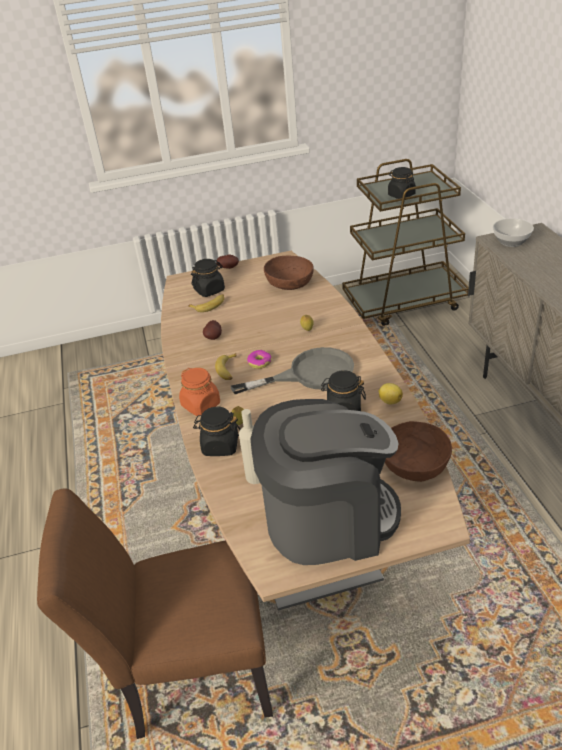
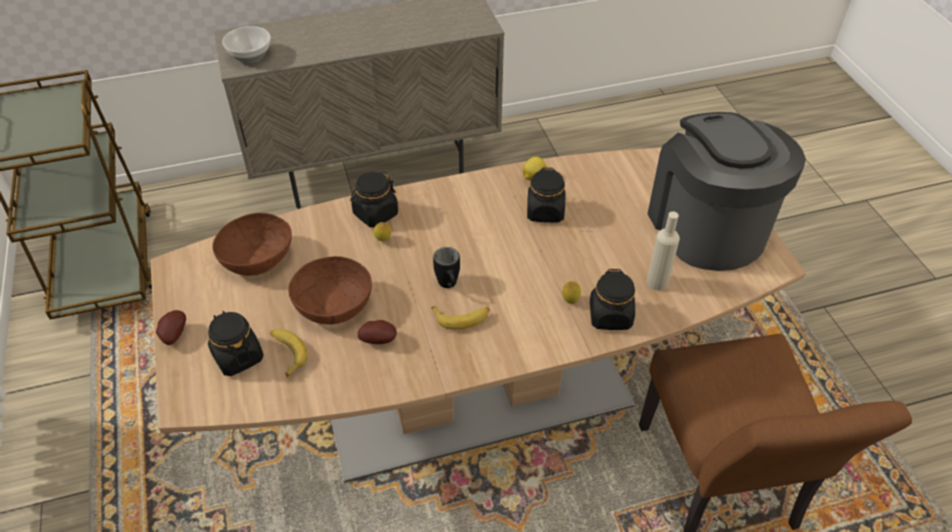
camera: 95 degrees left, 10 degrees up
orange jar [179,368,220,416] -> none
grey frying pan [231,347,354,394] -> none
donut [247,350,272,369] -> black mug [433,247,460,288]
brown bowl [385,421,452,482] -> brown bowl moved to [288,256,372,325]
black jar [388,167,416,199] -> black jar moved to [350,171,398,228]

